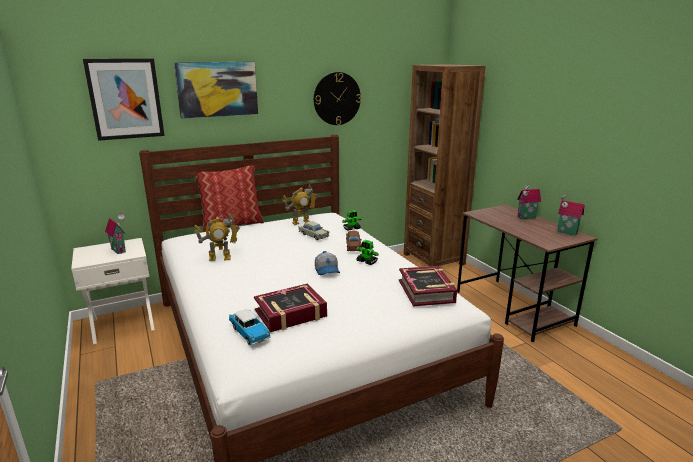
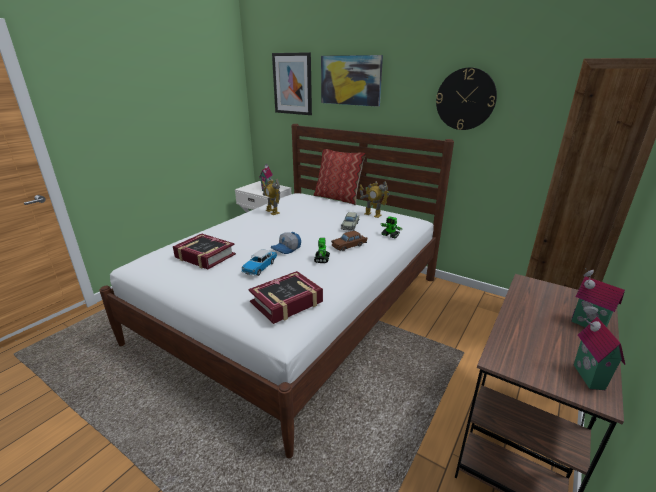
camera: 60 degrees right, 5 degrees up
toy car [229,309,271,345] -> toy car moved to [241,249,277,276]

